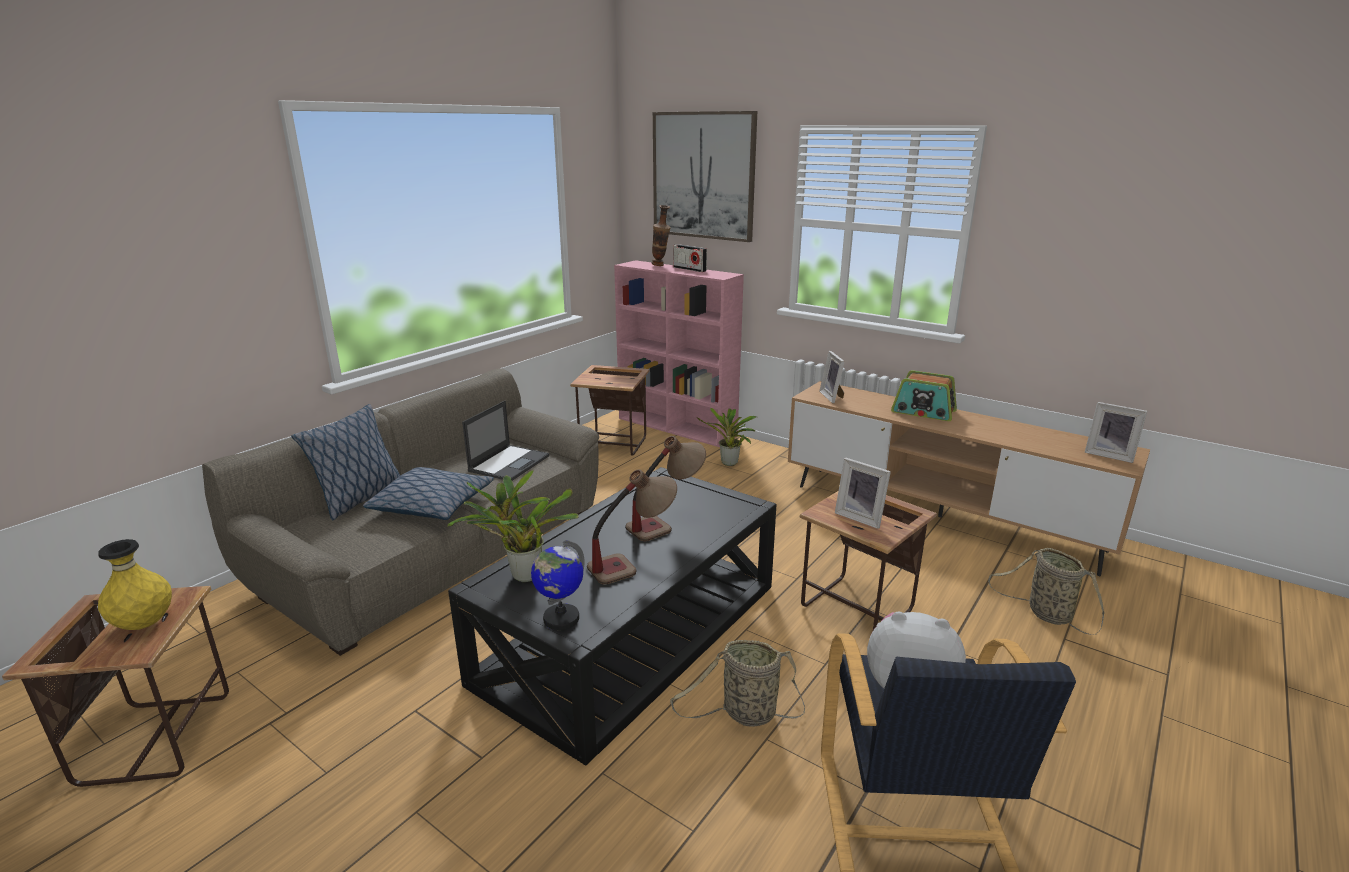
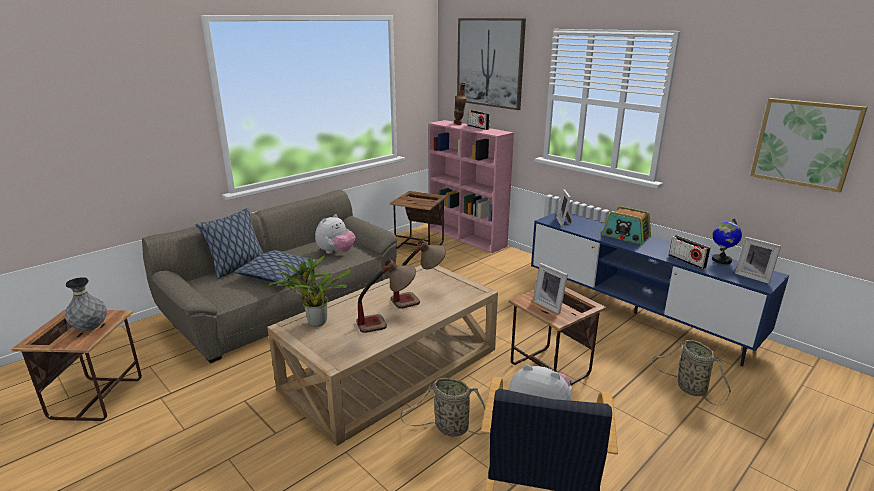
camera: 10 degrees right, 0 degrees up
yellow vase [98,539,172,630] -> grey vase [65,277,107,331]
black coffee table [448,467,776,765] -> beige coffee table [267,265,498,446]
laptop [462,400,549,481] -> plush toy [315,214,355,254]
globe [531,540,585,630] -> globe moved to [712,219,742,264]
potted plant [698,408,757,466] -> none
brown tv stand [788,381,1150,576] -> blue tv stand [531,212,789,366]
none -> radio [669,235,711,269]
none -> picture [750,98,868,192]

